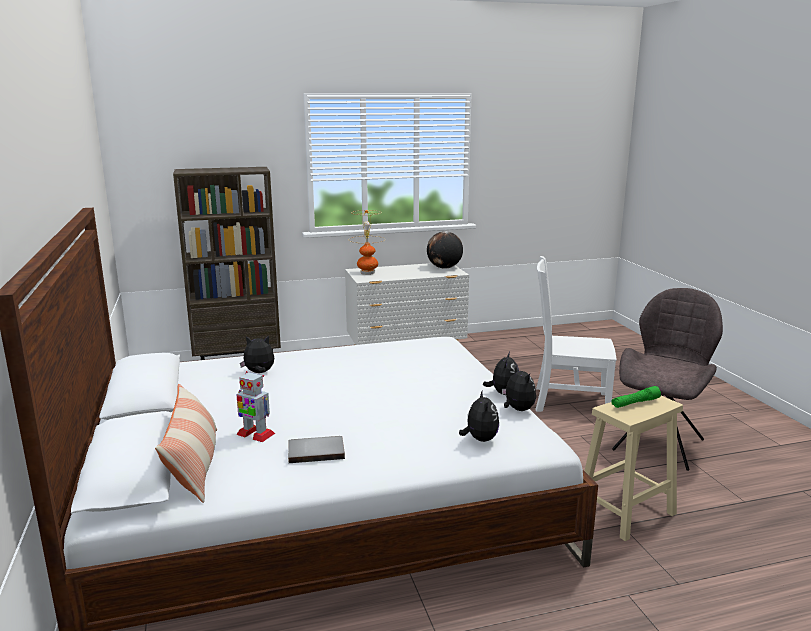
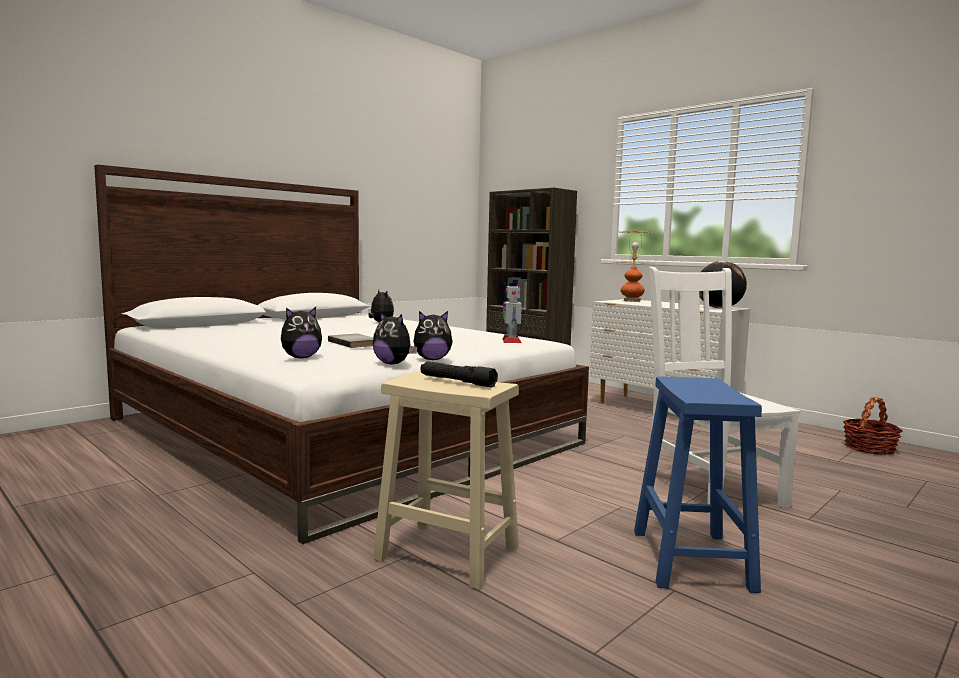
camera: 60 degrees right, 10 degrees down
pillow [155,384,217,503] -> none
toy robot [236,371,275,442] -> toy robot moved to [502,285,522,343]
grey book [288,436,345,463] -> grey book moved to [328,334,373,348]
plush toy [502,364,536,411] -> plush toy turned 90 degrees clockwise [373,312,417,365]
green flashlight [611,386,661,408] -> black flashlight [420,361,498,388]
grey chair [612,288,723,471] -> blue stool [634,376,762,593]
none -> basket [843,397,903,455]

